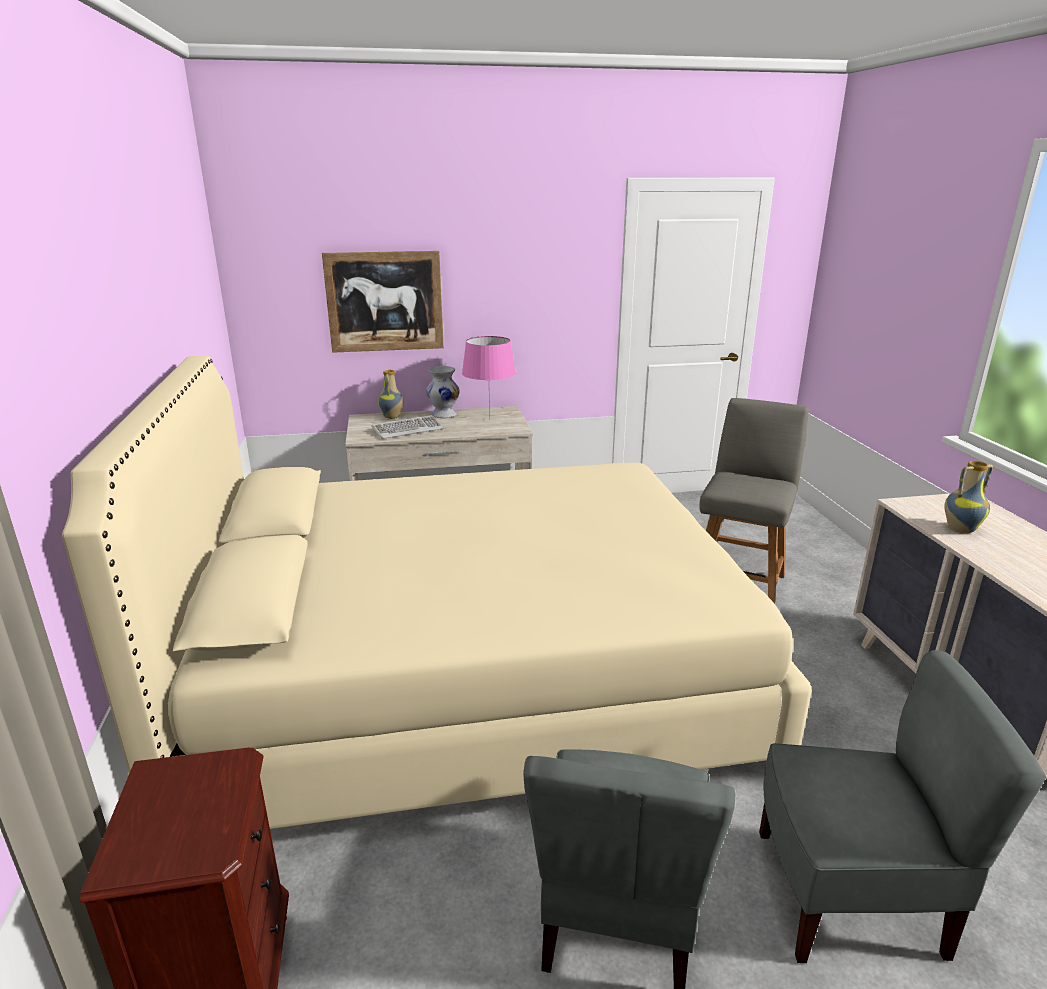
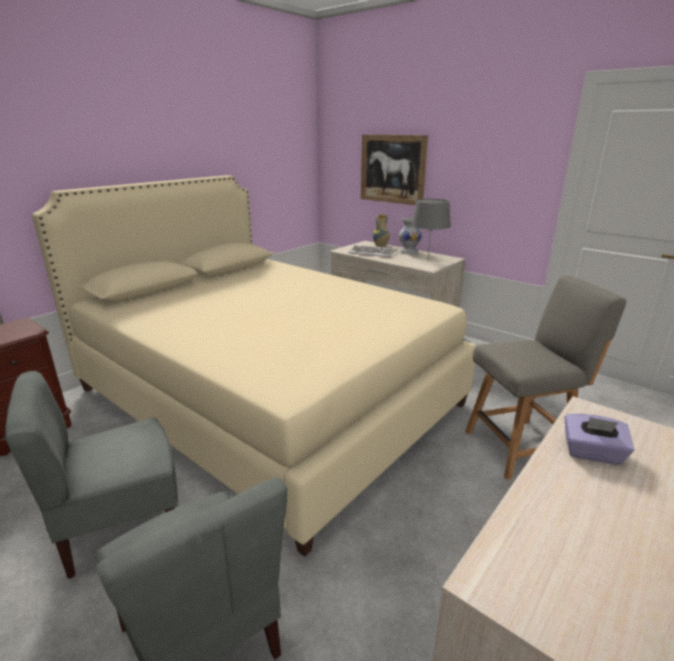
camera: 50 degrees right, 0 degrees up
pink table lamp [462,336,516,420] -> grey table lamp [411,199,451,257]
vase [945,461,993,533] -> purple tissue box [565,414,634,465]

